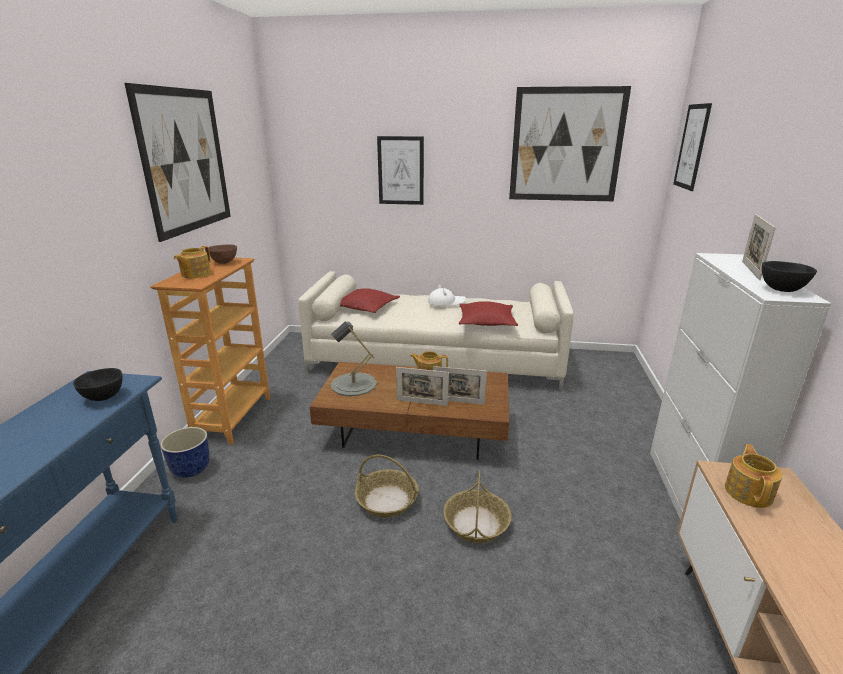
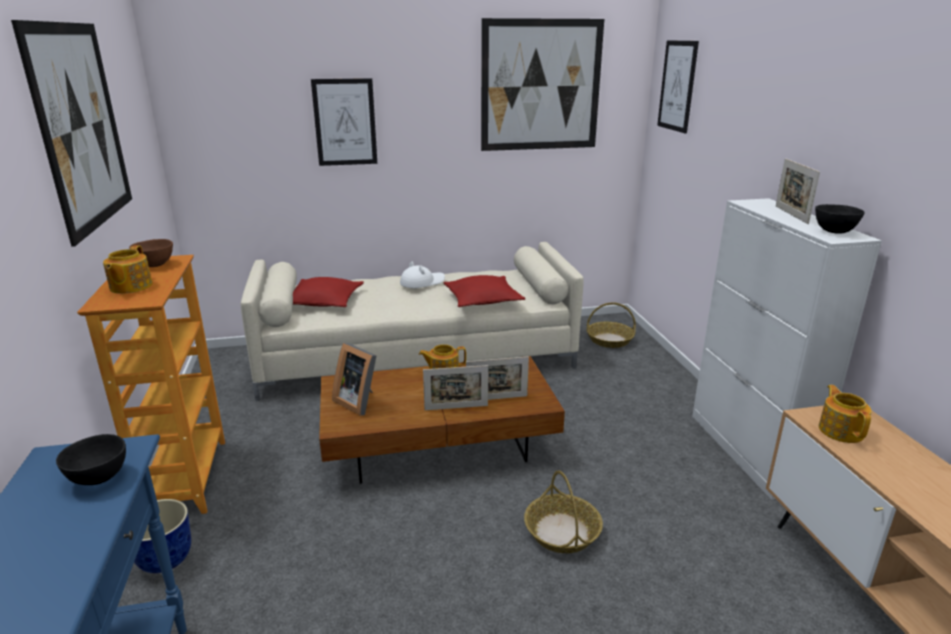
camera: 20 degrees left, 0 degrees up
grey table lamp [331,321,377,396] -> picture frame [332,343,377,416]
basket [355,455,419,518] -> basket moved to [586,302,636,348]

